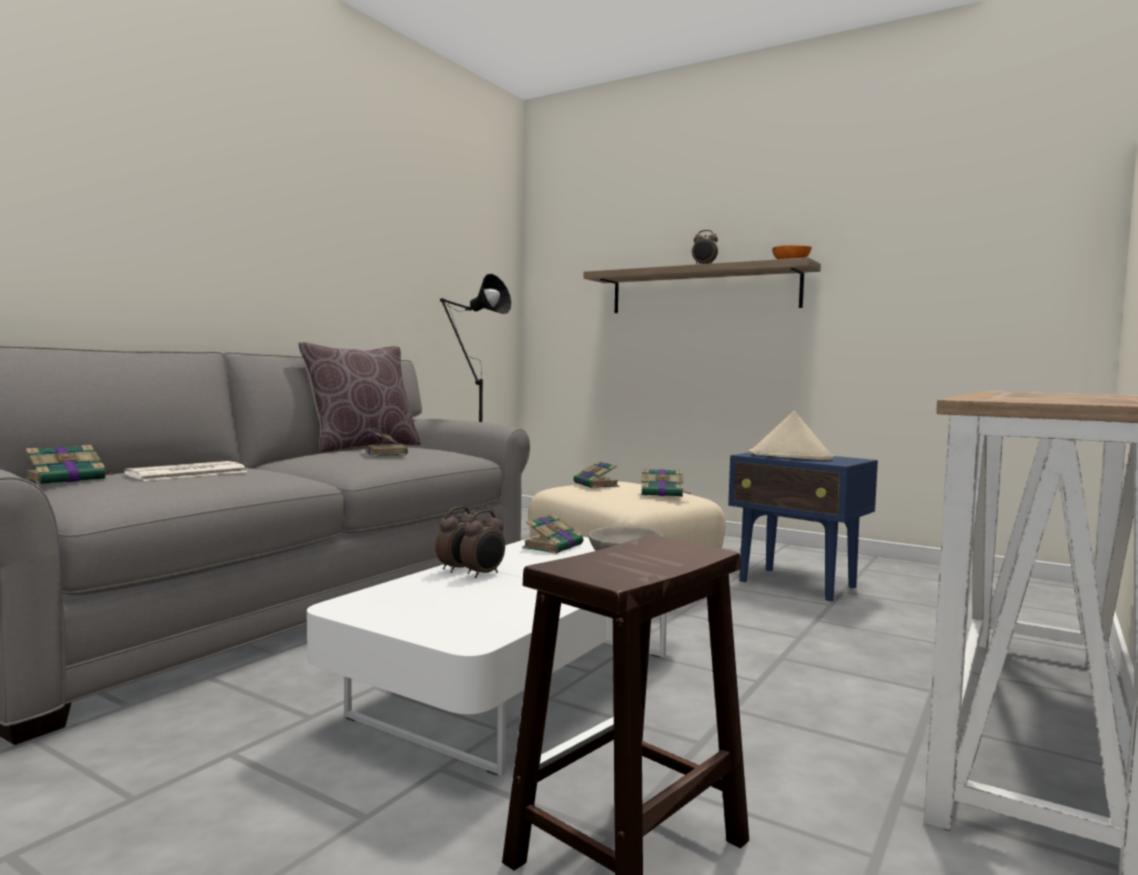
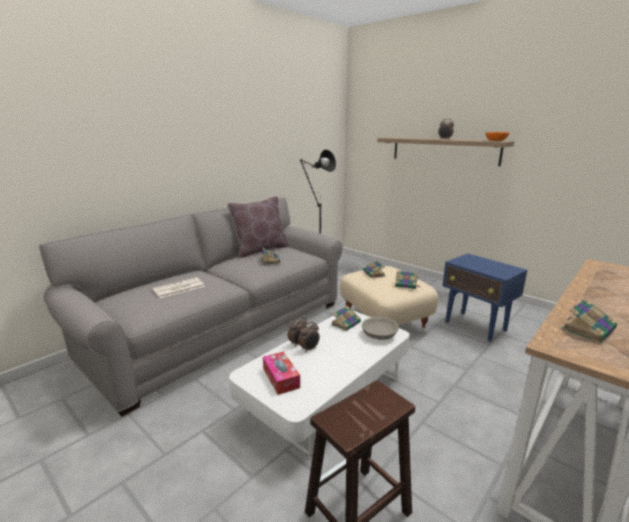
camera: 10 degrees right, 15 degrees up
book [26,445,113,485] -> book moved to [561,298,617,343]
beige hat [749,411,834,460] -> none
none -> tissue box [263,351,300,395]

